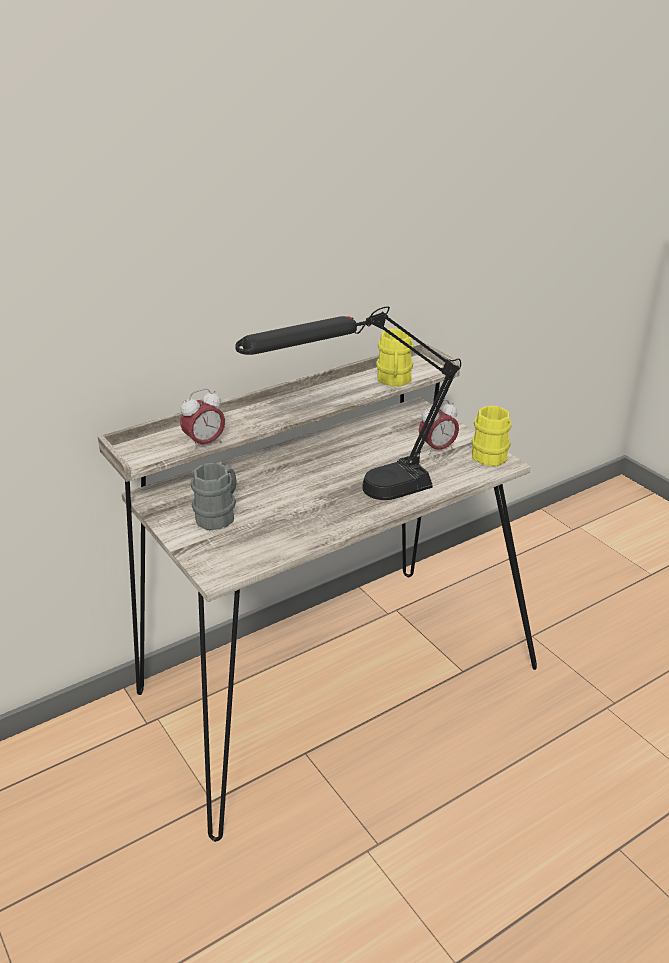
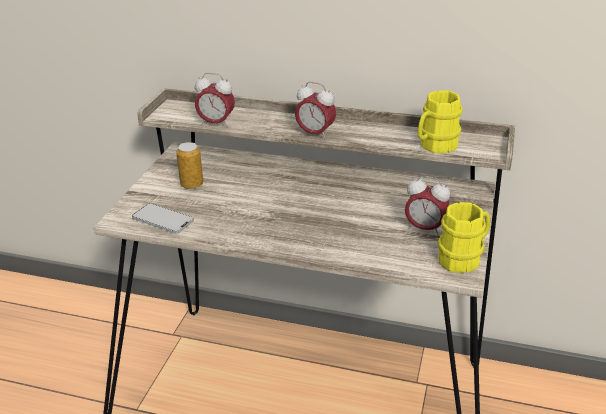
camera: 50 degrees right, 0 degrees up
grey mug [191,462,236,531] -> can [176,142,203,189]
black table lamp [235,306,461,500] -> none
none -> phone [132,203,194,234]
none -> alarm clock [295,82,336,140]

